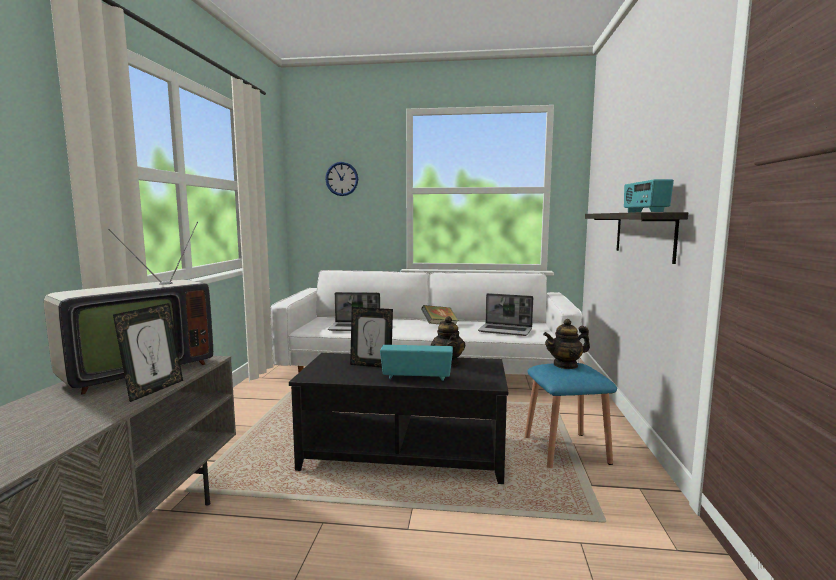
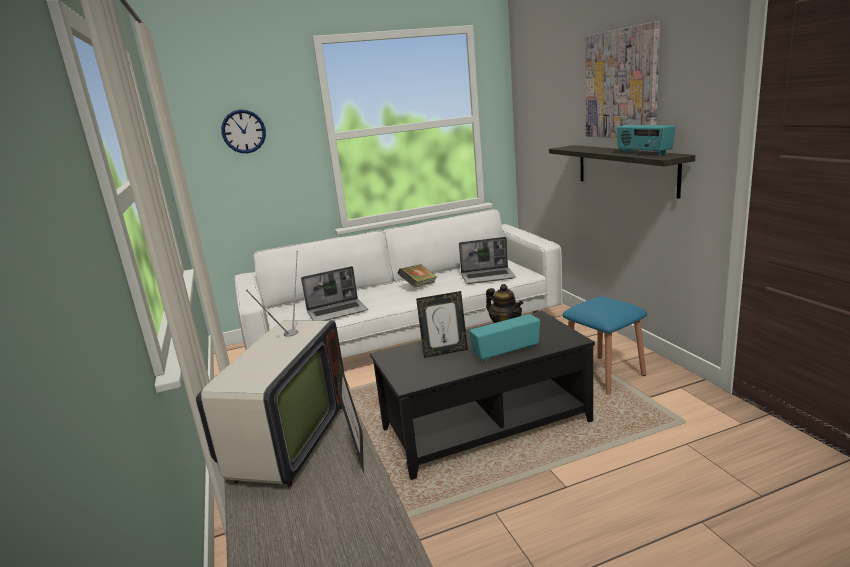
camera: 25 degrees left, 10 degrees up
teapot [543,319,590,369] -> none
none -> picture [585,21,660,138]

